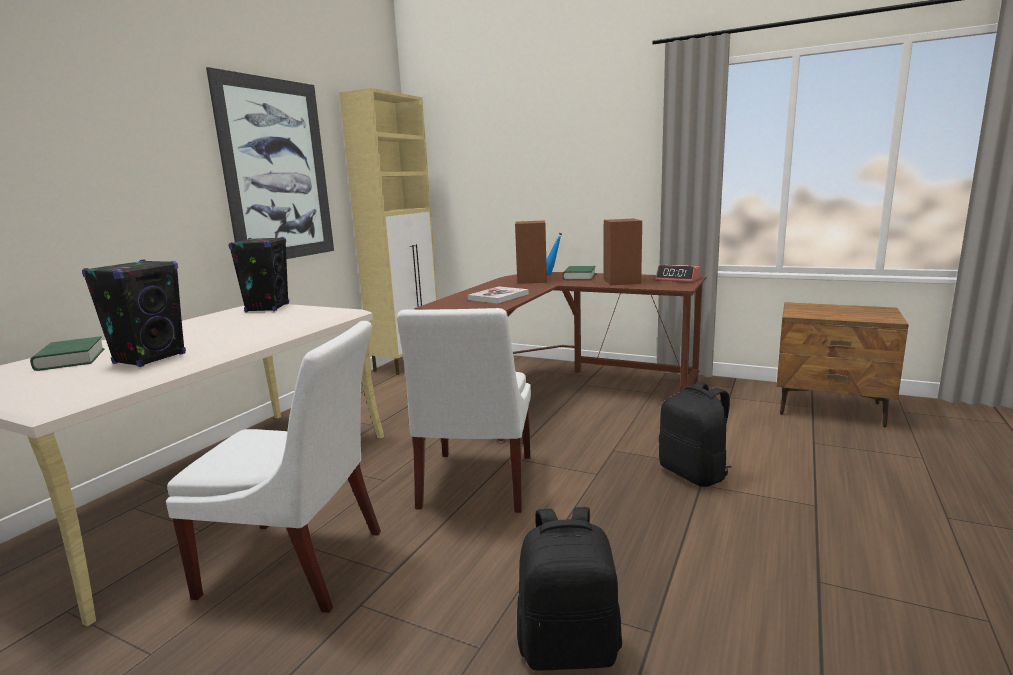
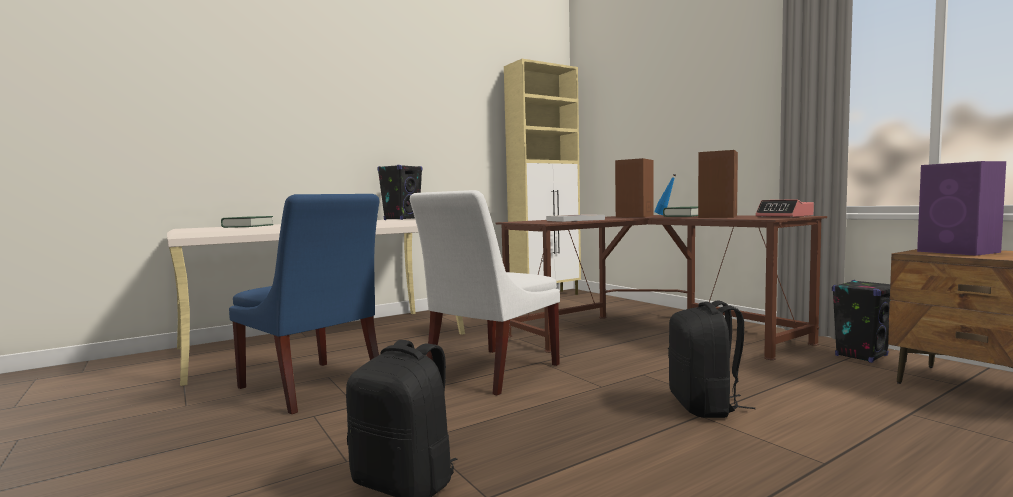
camera: 30 degrees right, 10 degrees down
black speaker [82,259,186,367] -> black speaker moved to [832,280,890,363]
white chair [166,321,381,613] -> blue chair [229,194,379,414]
picture [206,67,334,259] -> none
none -> purple speaker [917,161,1006,256]

